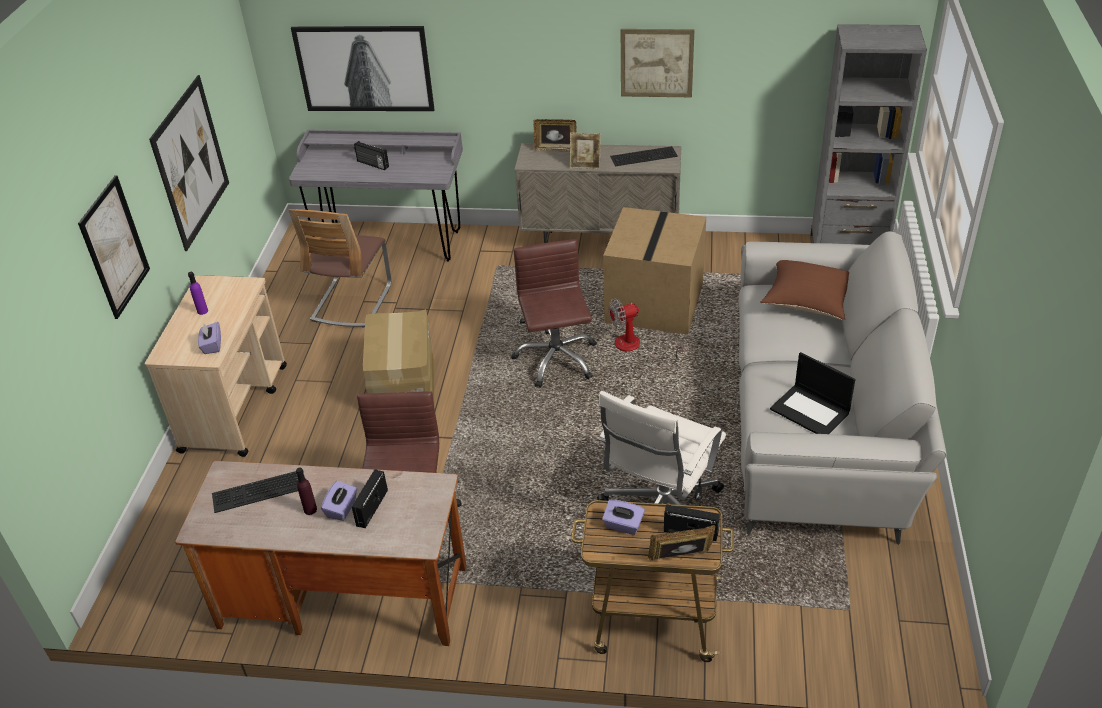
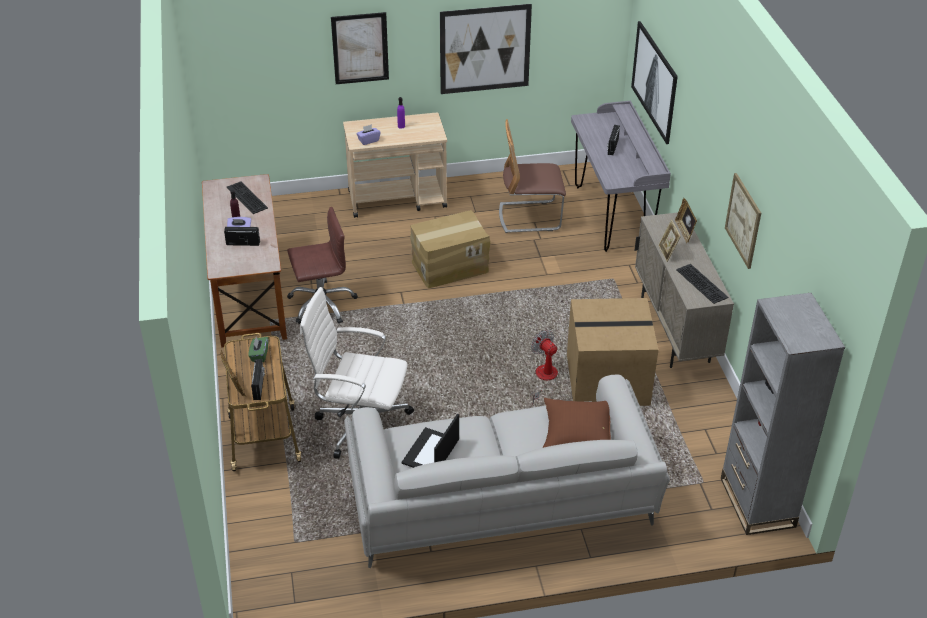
camera: 70 degrees right, 0 degrees up
brown office chair [511,239,597,388] -> none
purple tissue box [602,500,645,535] -> green tissue box [248,337,268,362]

